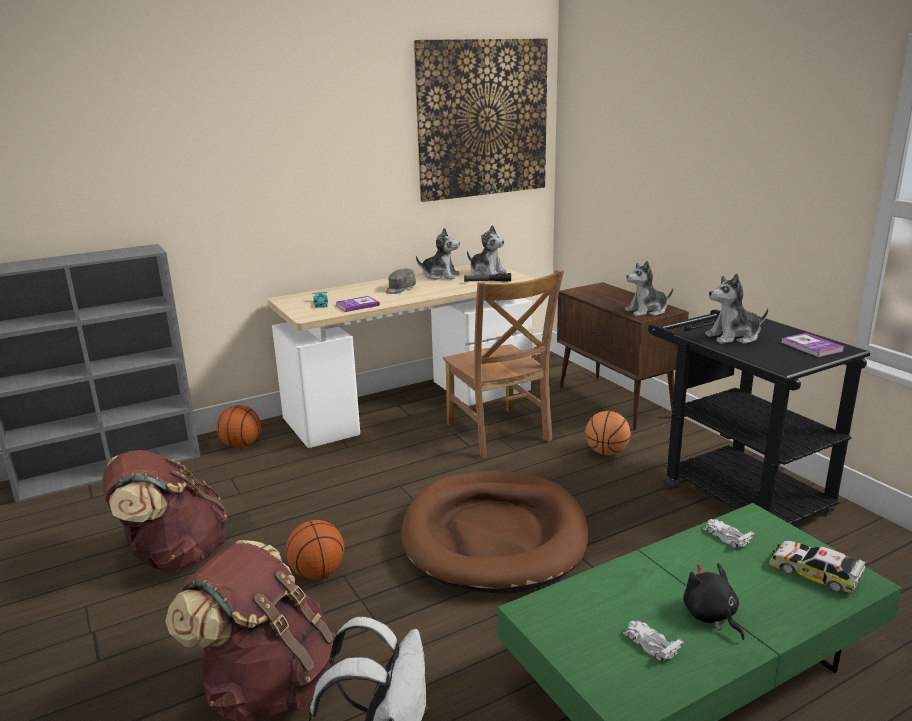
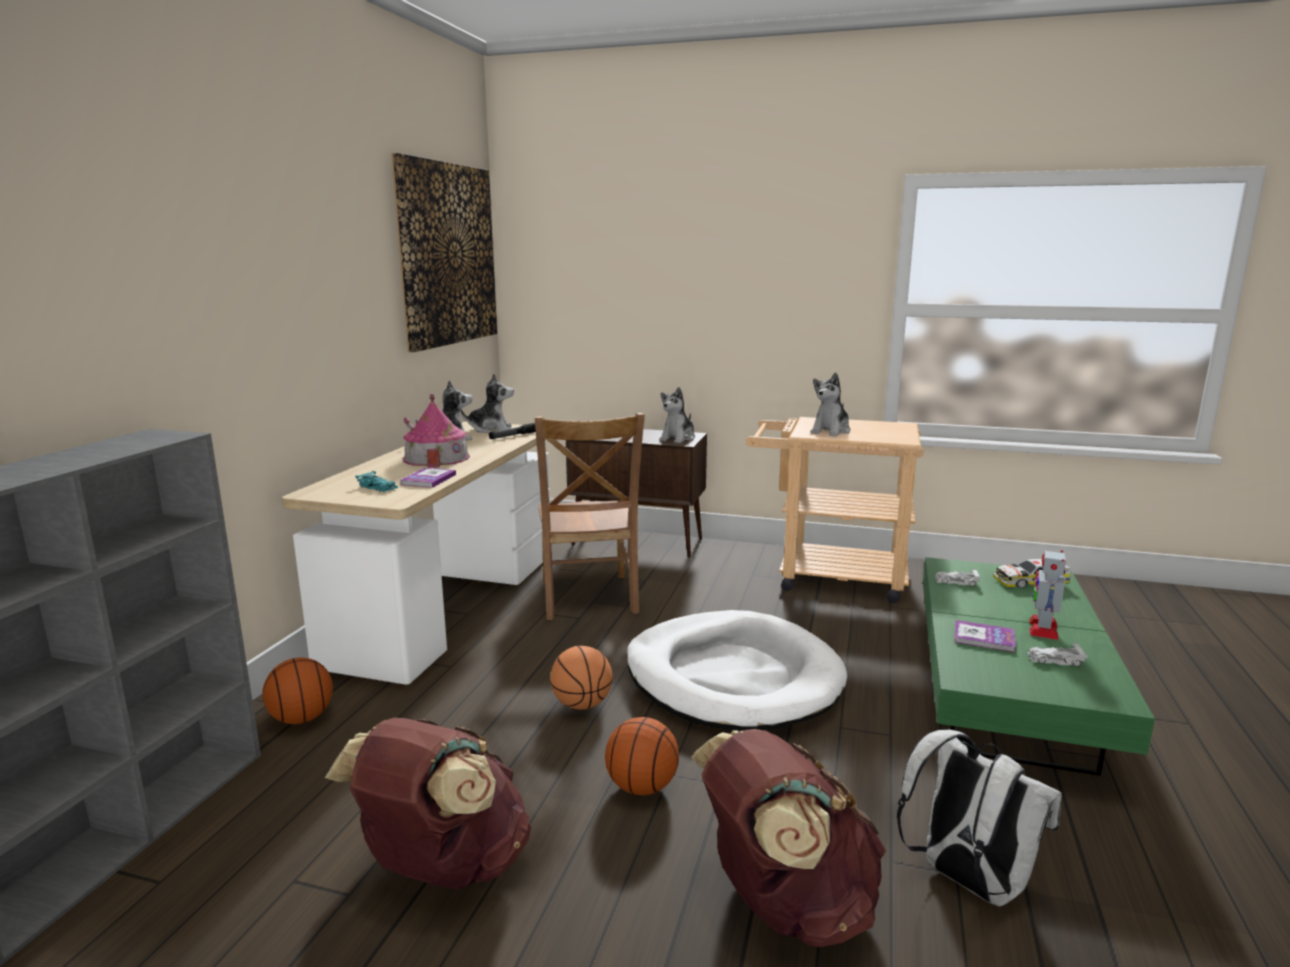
camera: 45 degrees left, 5 degrees down
grey cap [386,269,416,294] -> toy house [403,394,470,468]
brown dog bed [401,471,588,594] -> white dog bed [626,610,847,731]
brown chair [443,269,564,458] -> brown chair turned 60 degrees clockwise [535,413,645,620]
basketball [585,411,631,455] -> basketball moved to [550,646,613,710]
black cart [648,310,870,524] -> beige cart [746,417,924,603]
black plush toy [683,563,745,640] -> toy robot [1029,550,1066,640]
book [781,333,845,357] -> book moved to [954,620,1016,652]

